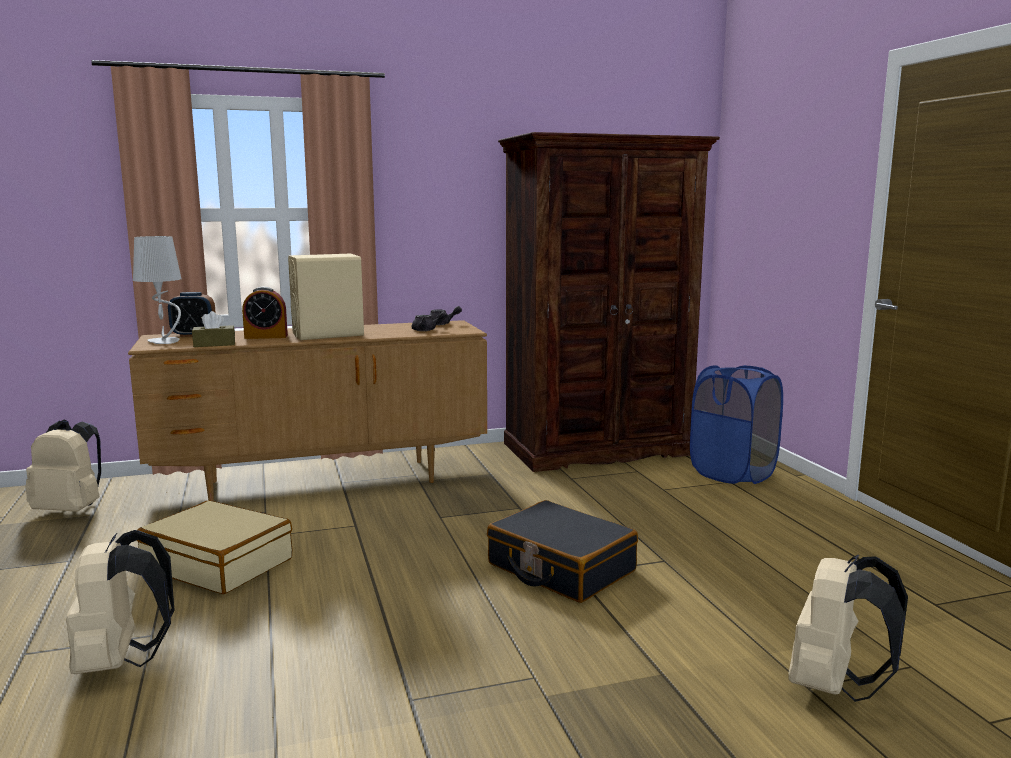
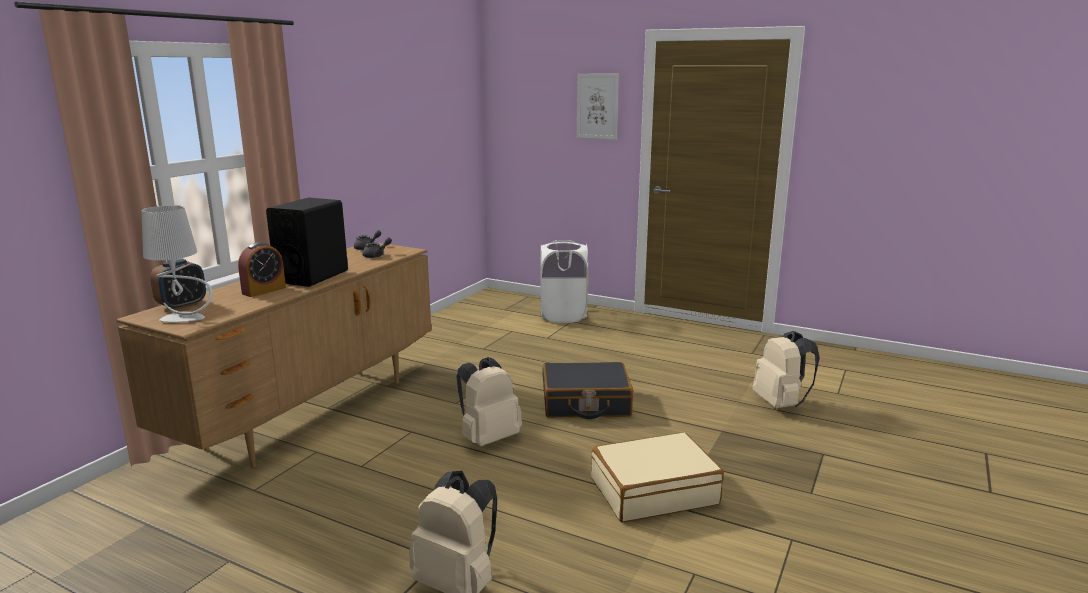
camera: 45 degrees left, 5 degrees up
beige backpack [26,419,101,512] -> beige backpack moved to [457,357,522,446]
beige suitcase [137,500,292,594] -> beige suitcase moved to [591,432,724,523]
brown tissue box [192,311,235,347] -> none
beige speaker [288,254,364,340] -> black speaker [266,197,348,287]
brown wardrobe [498,132,720,472] -> none
blue laundry basket [690,365,783,484] -> white laundry basket [540,240,588,323]
none -> picture [577,74,619,140]

